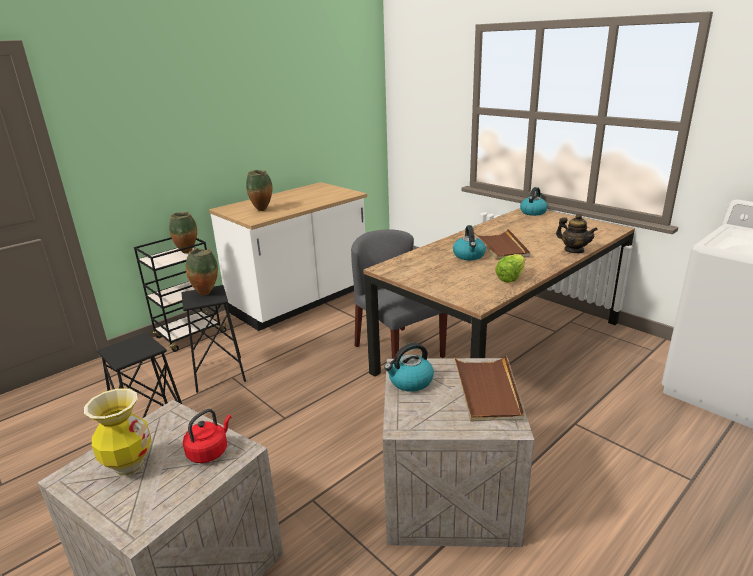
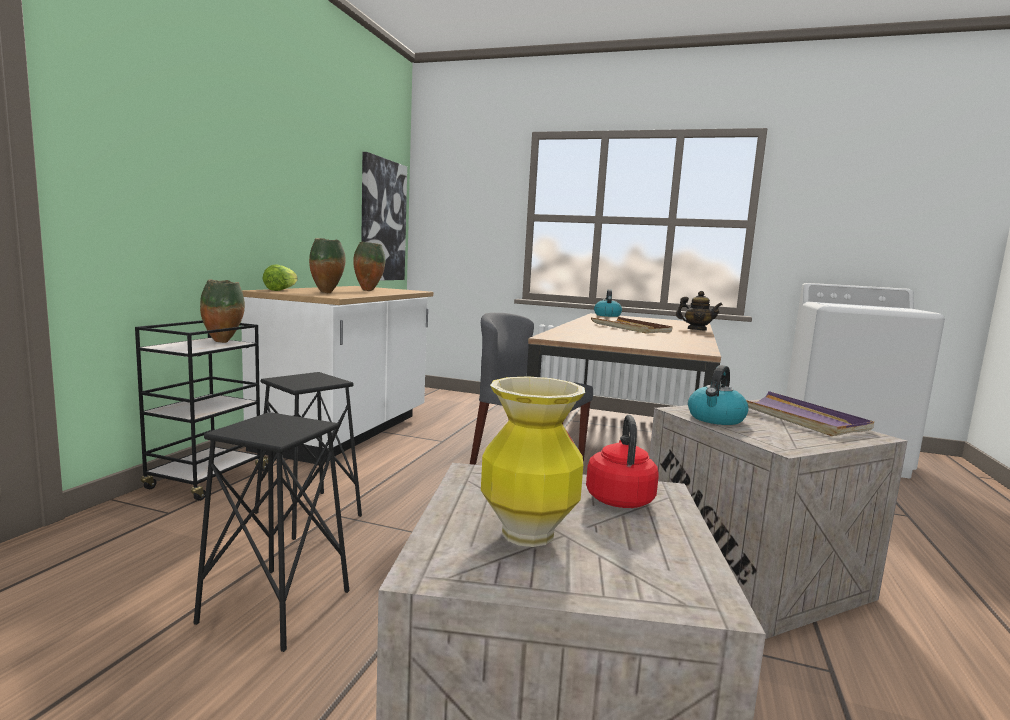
camera: 30 degrees left, 15 degrees down
vase [186,248,218,295] -> vase moved to [353,242,385,291]
kettle [453,225,486,260] -> none
brown tray [454,355,524,421] -> purple tray [746,391,874,436]
lettuce [495,254,525,283] -> lettuce moved to [262,264,298,291]
none -> picture [361,152,407,280]

